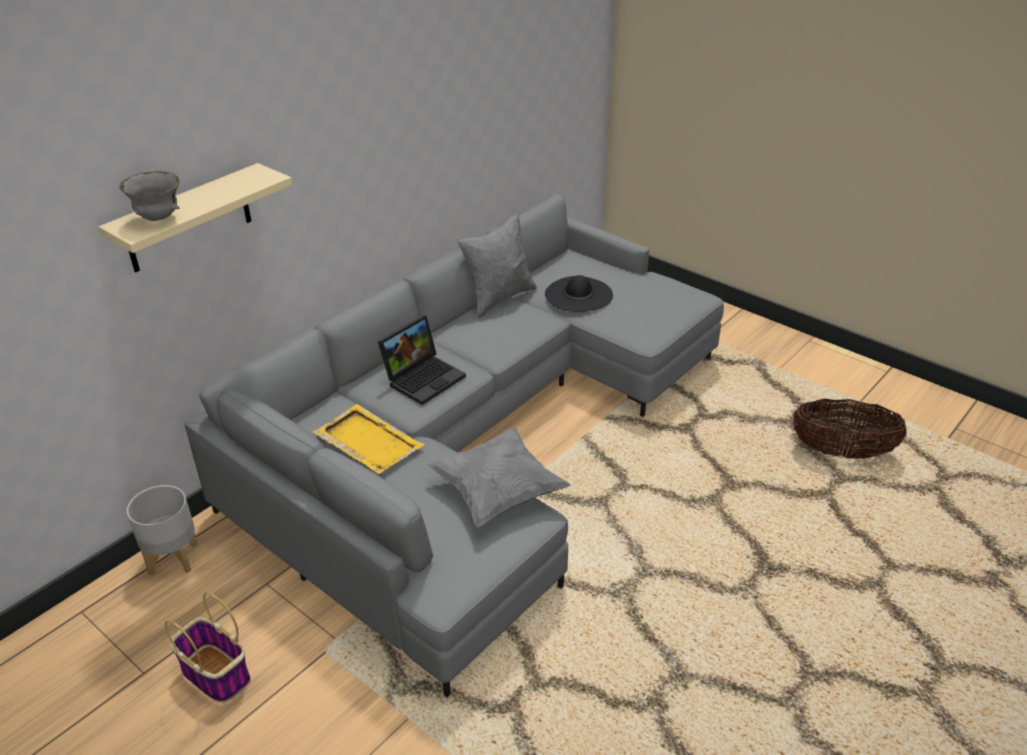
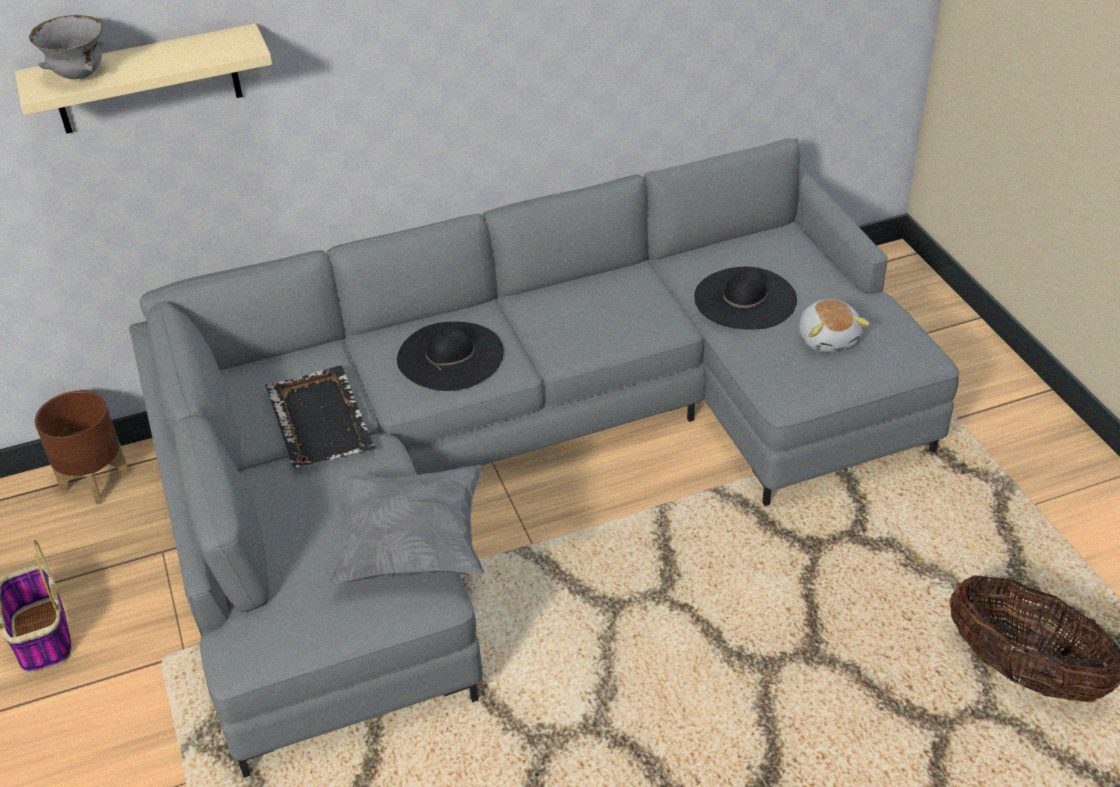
camera: 30 degrees right, 5 degrees up
grey planter [127,485,198,575] -> brown planter [35,391,130,505]
yellow tray [313,404,424,474] -> black tray [266,366,376,468]
laptop [378,315,466,405] -> black hat [397,322,504,391]
grey pillow [457,212,537,318] -> none
none -> plush toy [799,299,870,352]

